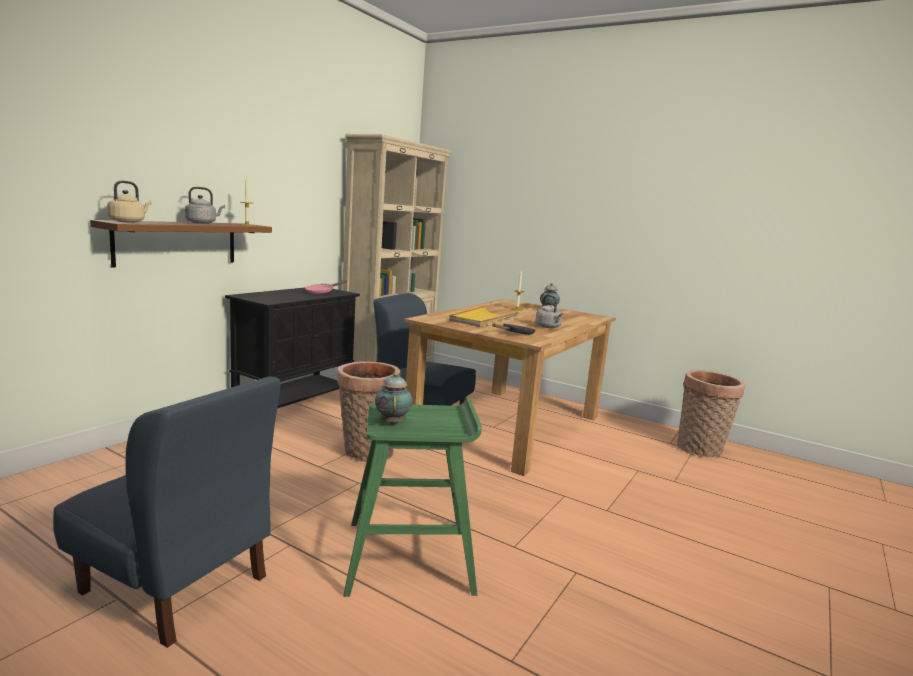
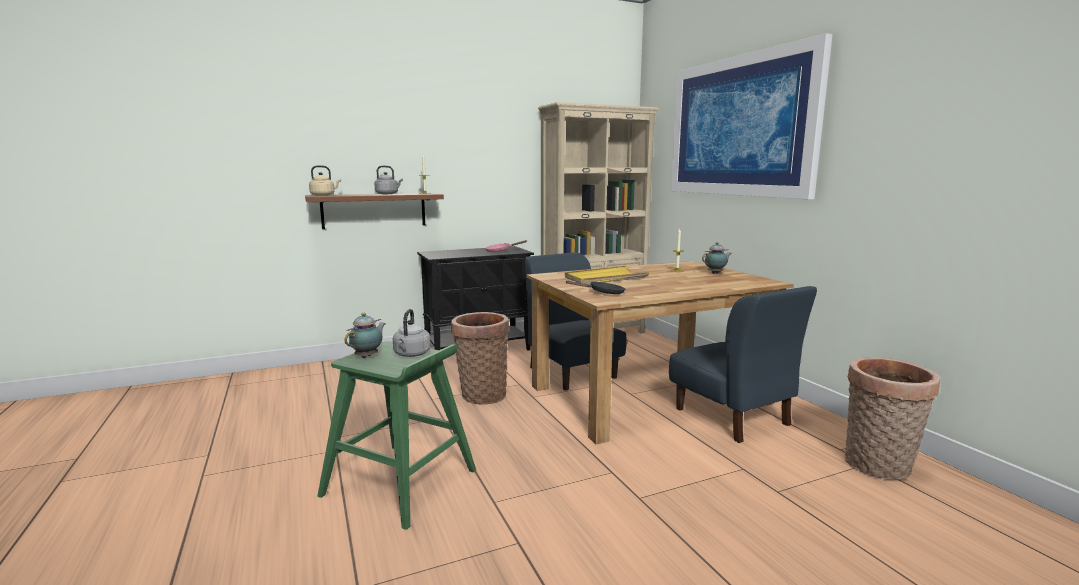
camera: 35 degrees right, 0 degrees up
blue chair [53,376,281,648] -> blue chair moved to [669,286,817,443]
grey kettle [535,294,563,328] -> grey kettle moved to [393,309,431,357]
none -> picture [671,33,833,199]

